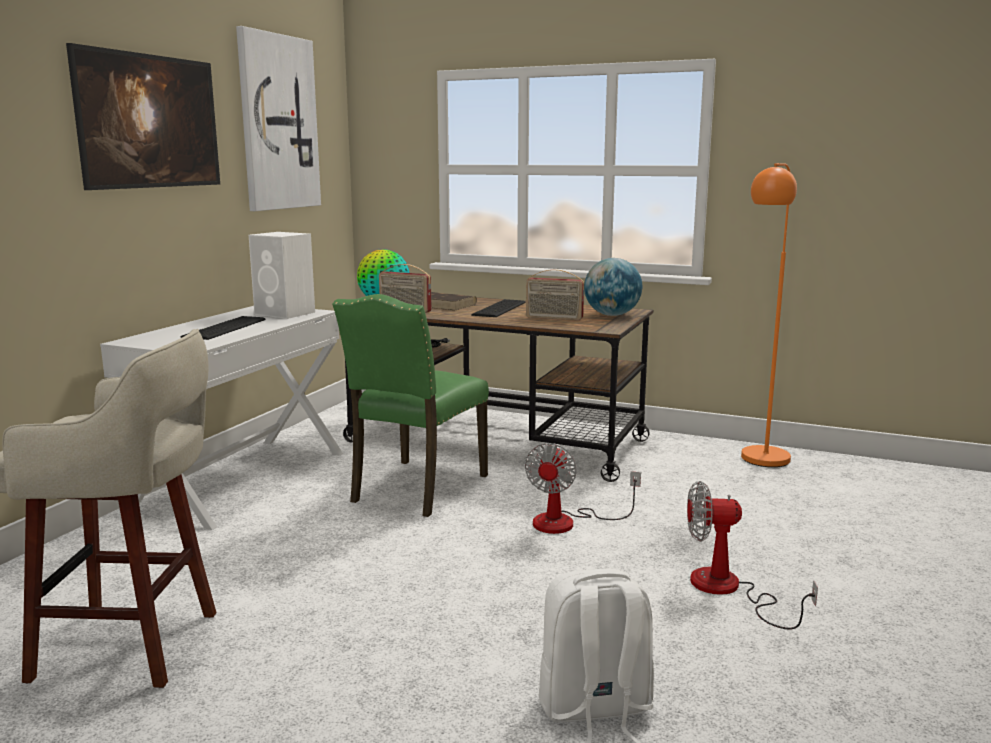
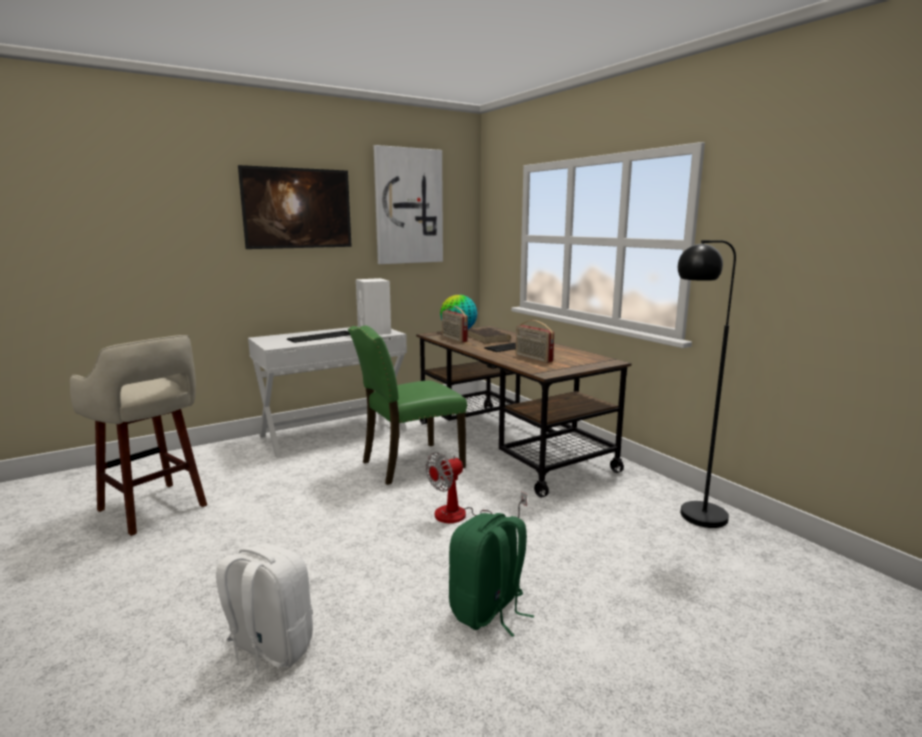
camera: 35 degrees right, 0 degrees up
globe [584,258,642,316] -> none
fan [687,481,818,630] -> green backpack [449,513,534,637]
orange floor lamp [741,163,797,467] -> black floor lamp [678,240,736,528]

